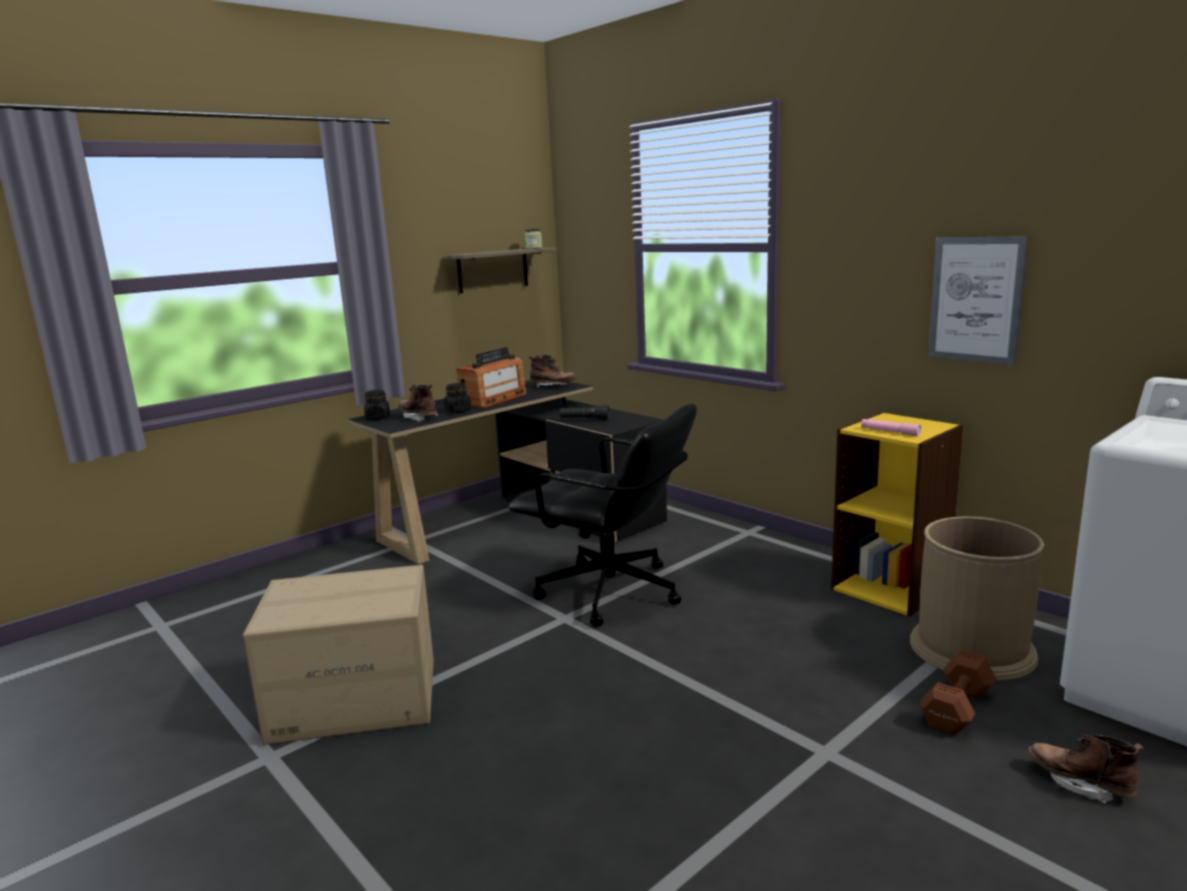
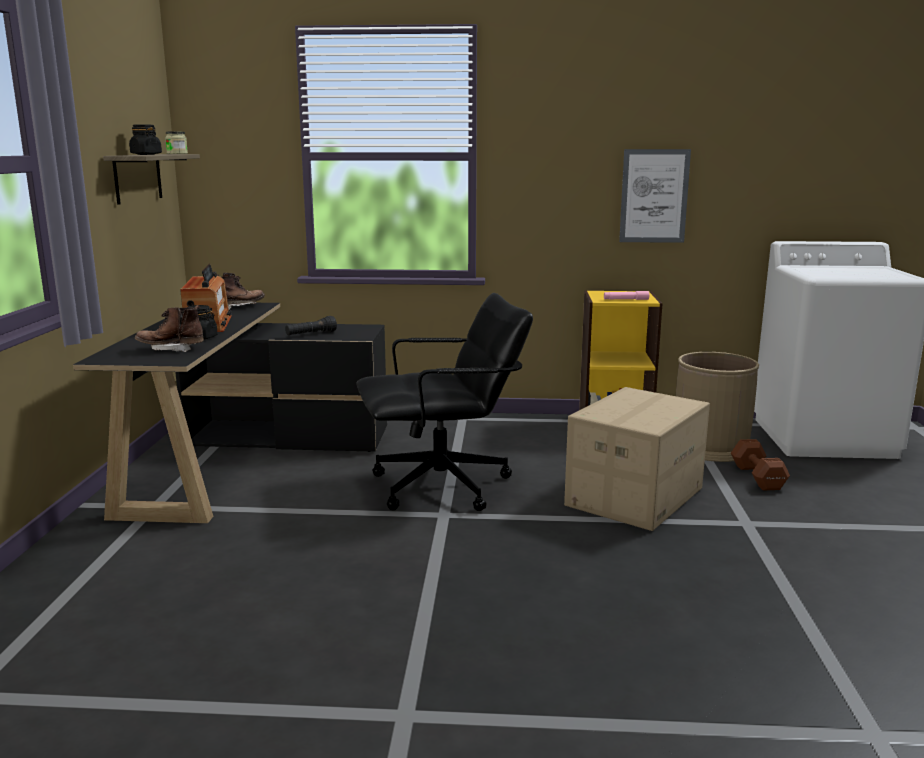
camera: 45 degrees left, 0 degrees up
cardboard box [243,565,434,745] -> cardboard box moved to [564,387,710,531]
black jar [364,390,390,420] -> black jar moved to [129,125,162,155]
brown boot [1028,734,1144,803] -> none

